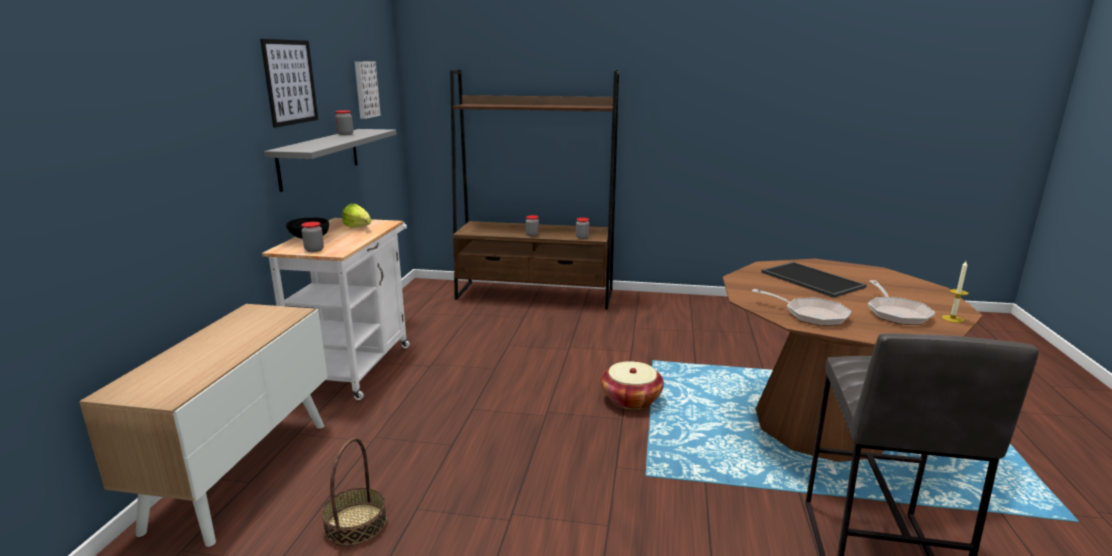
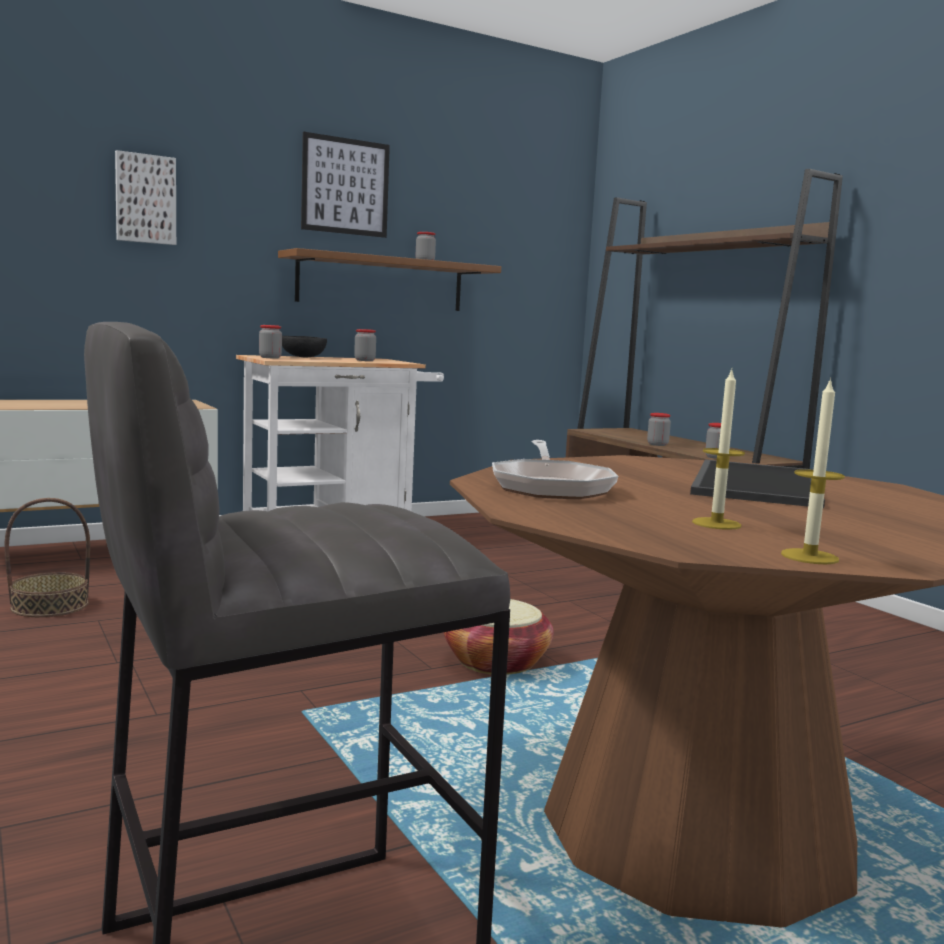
camera: 50 degrees right, 10 degrees down
grey shelf [264,129,396,192] -> brown shelf [278,248,501,311]
lettuce [342,204,371,228] -> jar [354,329,376,361]
picture [355,61,381,119] -> picture moved to [115,150,176,245]
frying pan [868,280,935,325] -> candle [692,369,745,530]

